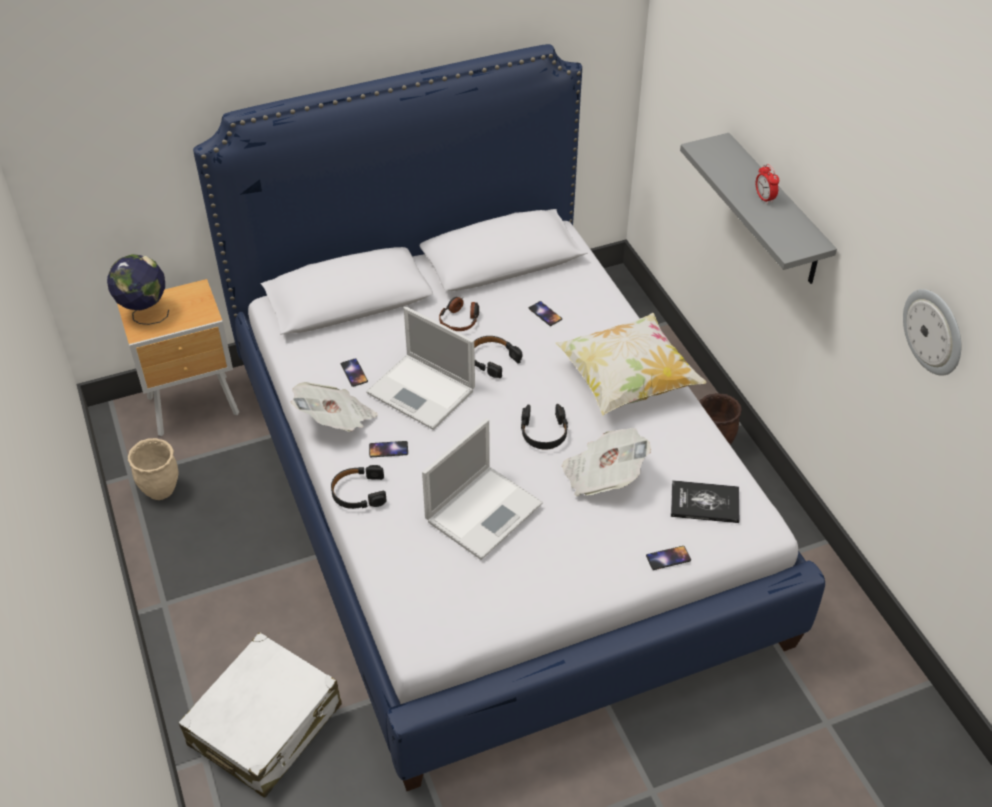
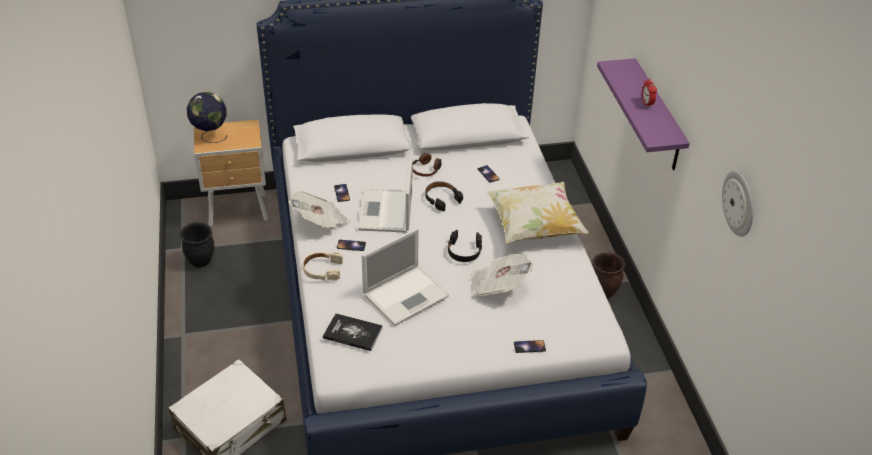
camera: 10 degrees right, 5 degrees down
beige planter [128,438,179,500] -> black planter [180,222,215,268]
black headphones [331,465,387,509] -> beige headphones [303,252,343,281]
laptop [366,306,475,430] -> laptop turned 45 degrees clockwise [358,155,413,232]
book [671,480,740,523] -> book moved to [323,313,383,351]
grey shelf [680,133,837,284] -> purple shelf [597,58,690,170]

